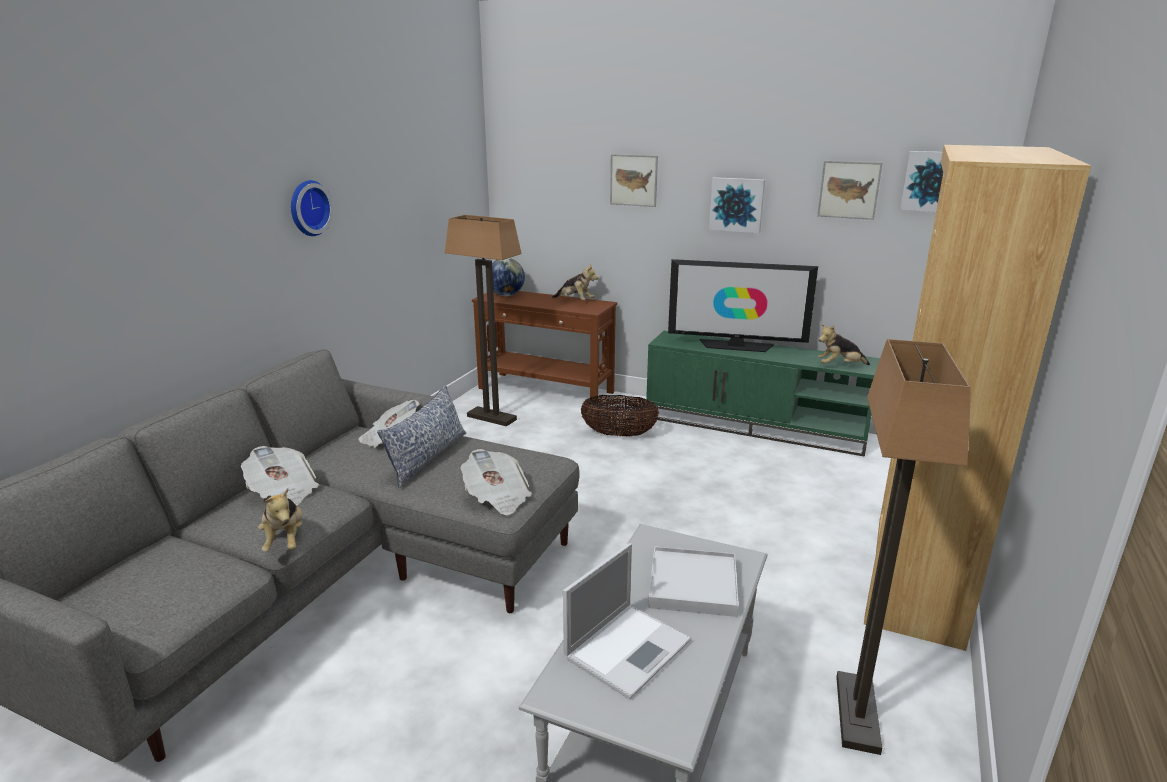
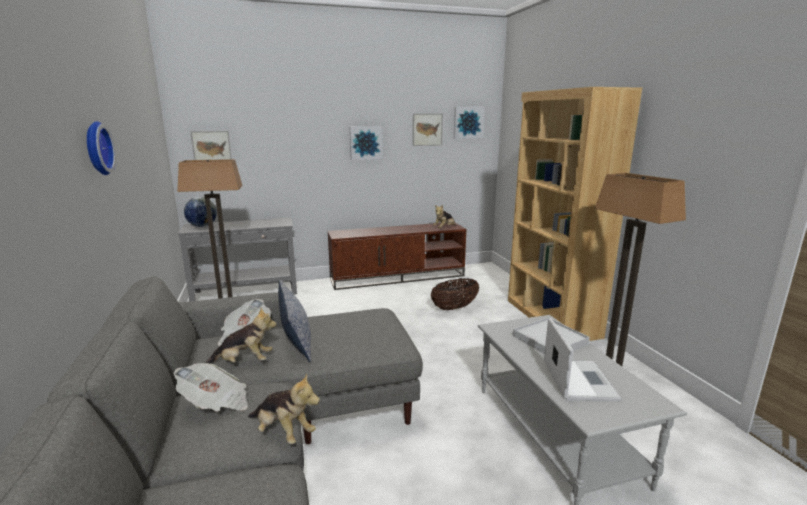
camera: 40 degrees left, 5 degrees down
newspaper [460,449,532,515] -> none
brown console table [472,291,617,401] -> grey console table [178,218,297,302]
plush toy [552,265,598,300] -> plush toy moved to [205,308,277,364]
basket [581,395,659,436] -> basket moved to [431,278,479,310]
picture [610,154,658,207] -> picture moved to [190,131,232,160]
green tv stand [646,331,880,457] -> brown tv stand [327,223,466,290]
television [668,259,818,352] -> none

